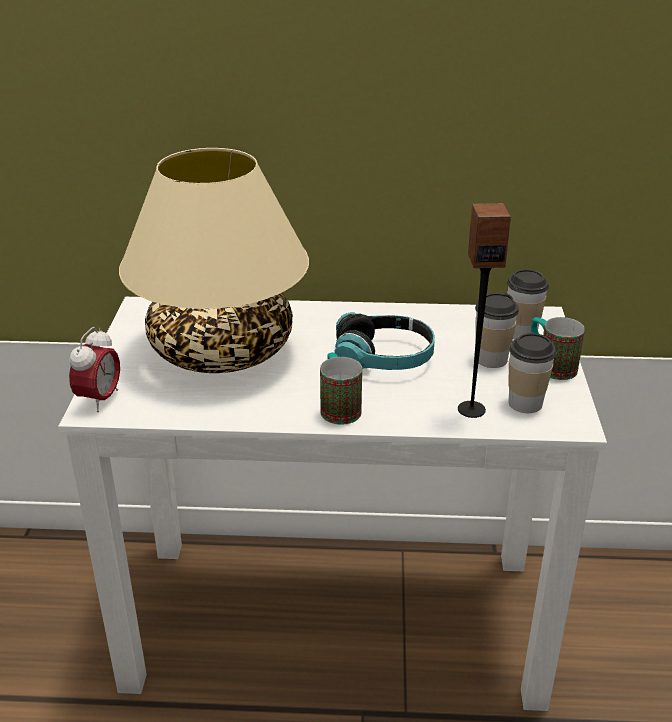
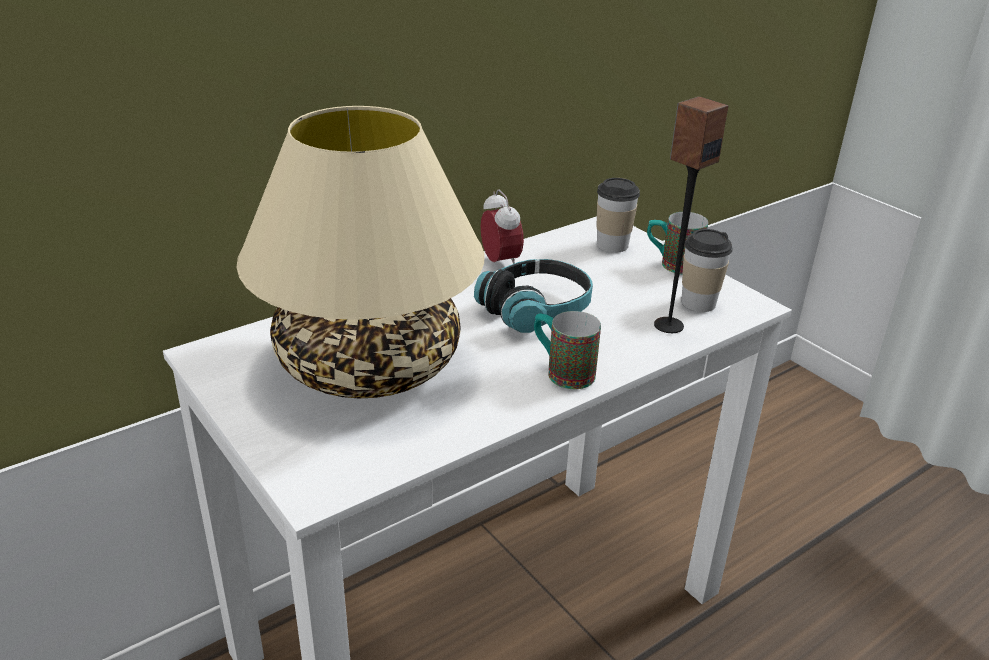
camera: 40 degrees left, 0 degrees up
alarm clock [69,327,120,412] -> alarm clock moved to [481,189,524,264]
cup [475,293,519,368] -> none

